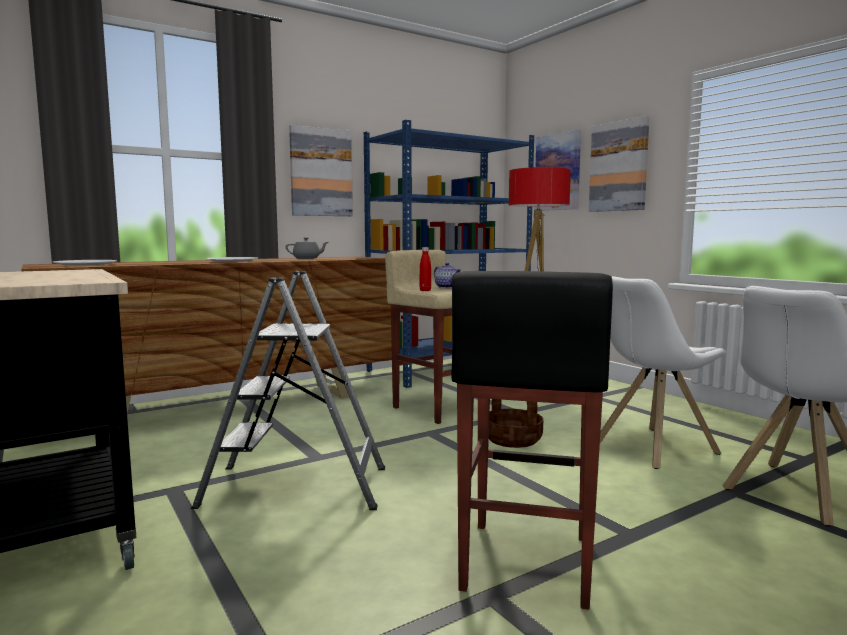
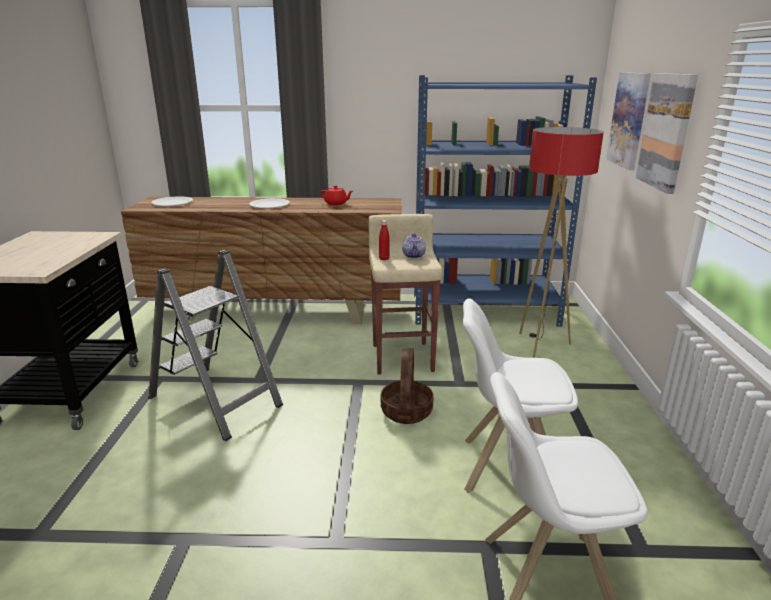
camera: 35 degrees right, 15 degrees up
grey teapot [286,237,328,259] -> red teapot [320,186,353,205]
picture [289,125,353,216] -> none
black stool [452,271,613,610] -> none

